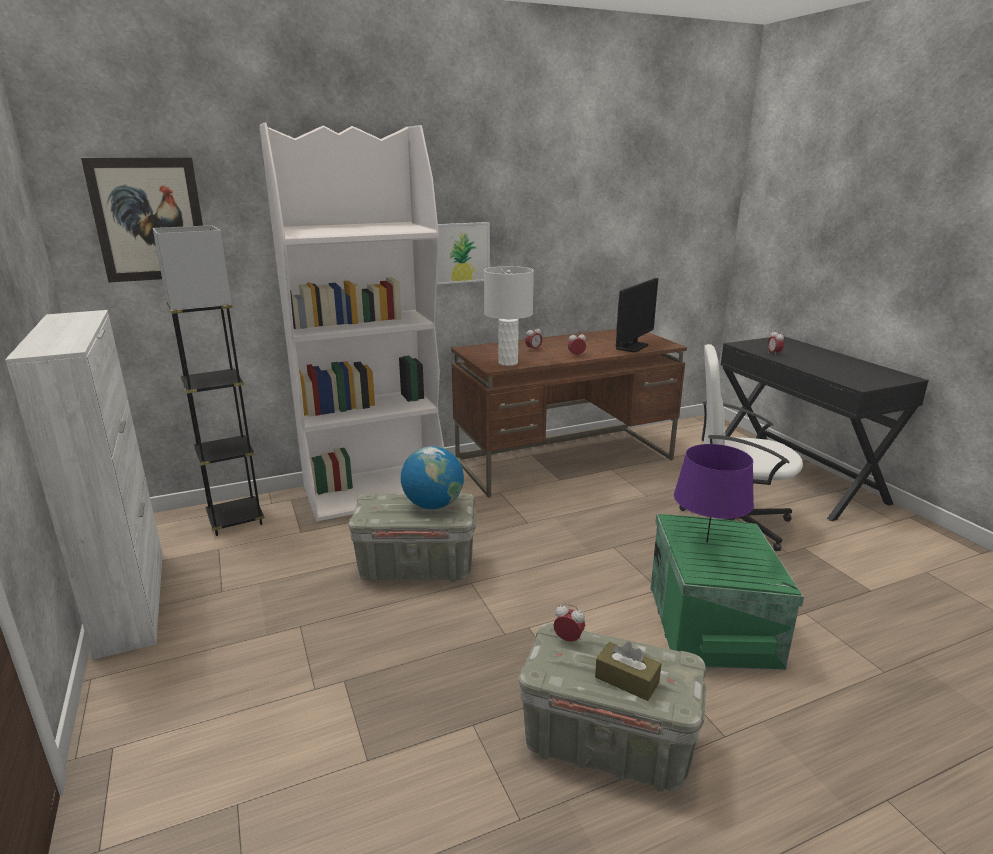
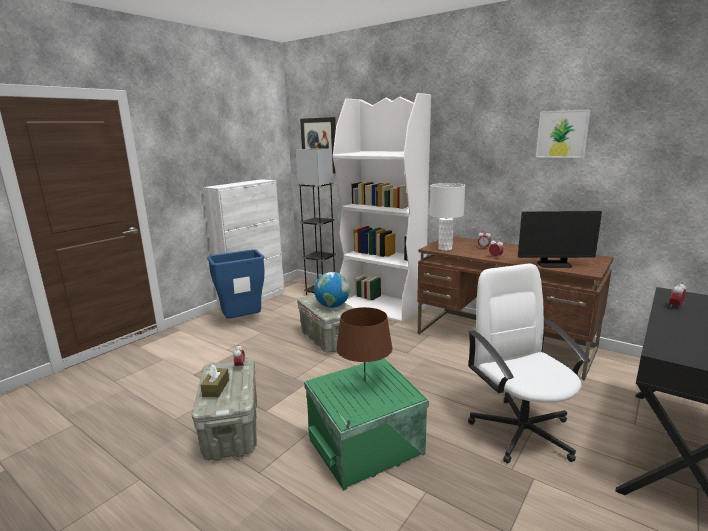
camera: 60 degrees right, 5 degrees down
picture [437,222,490,285] -> picture moved to [536,109,591,158]
purple table lamp [674,444,754,543] -> brown table lamp [336,307,393,378]
none -> blue trash can [207,249,265,319]

